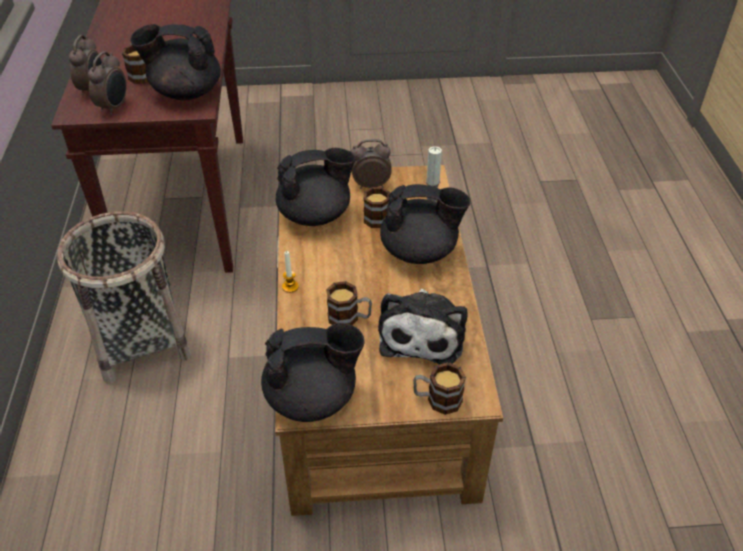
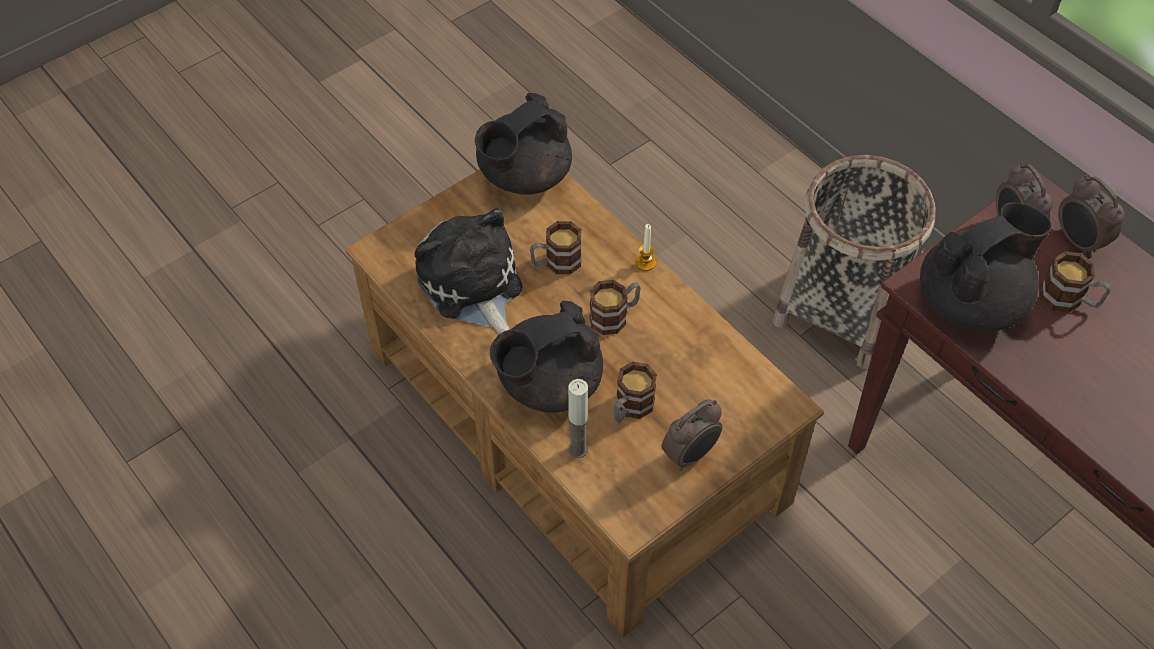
camera: 145 degrees right, 10 degrees up
black teapot [276,148,356,226] -> none
mug [413,362,466,415] -> mug moved to [589,280,641,335]

